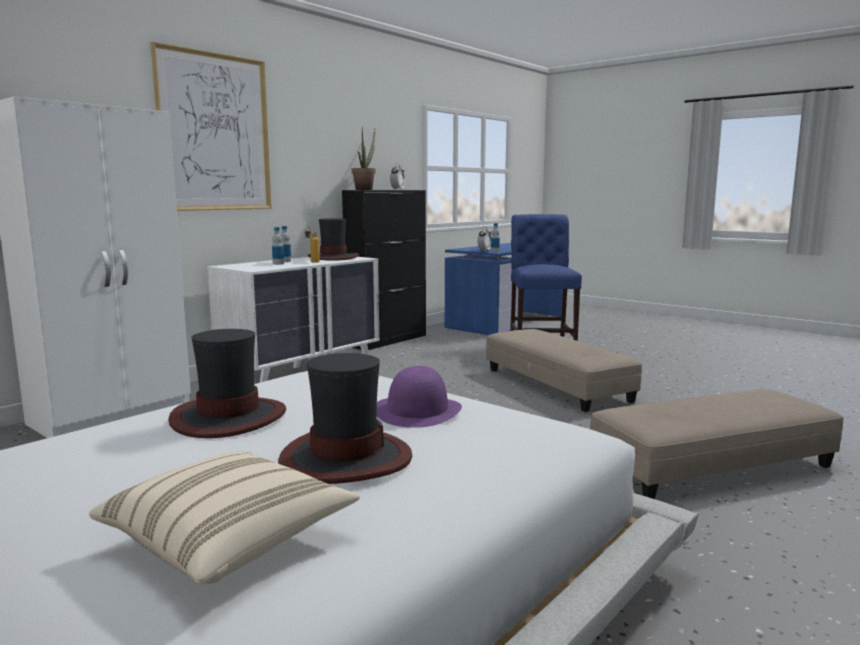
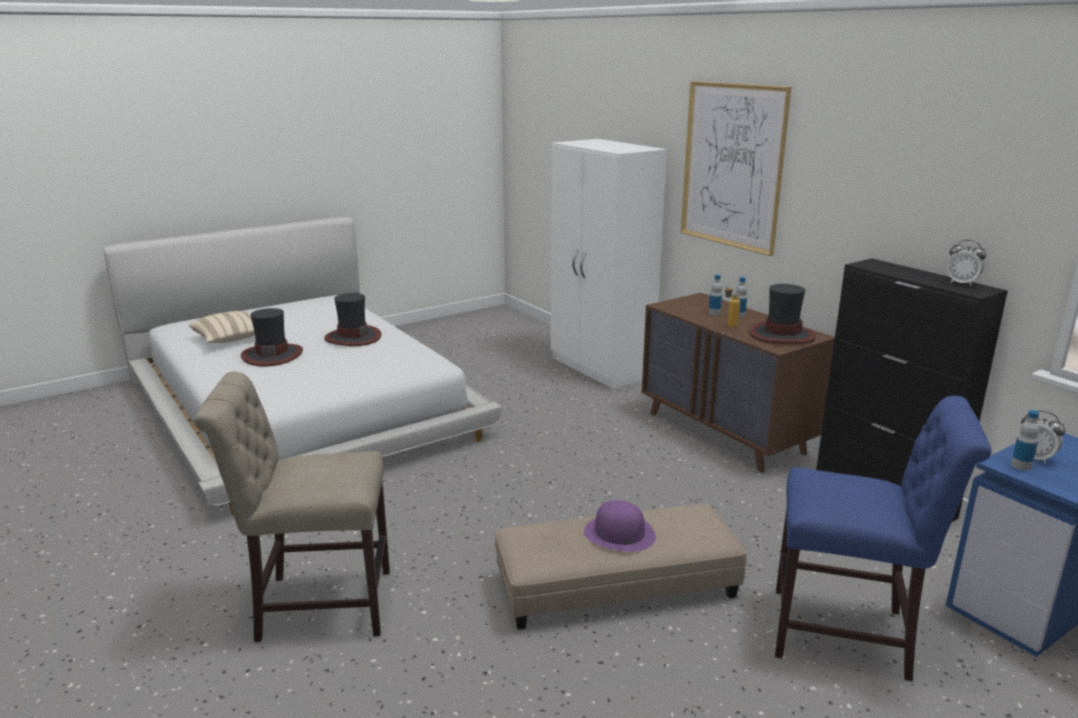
camera: 105 degrees right, 10 degrees up
white dresser [207,257,379,383] -> brown dresser [642,293,835,473]
potted plant [352,126,376,190] -> none
purple hat [377,366,462,428] -> purple hat moved to [584,500,656,552]
beige ottoman [590,389,844,499] -> beige chair [194,371,390,642]

